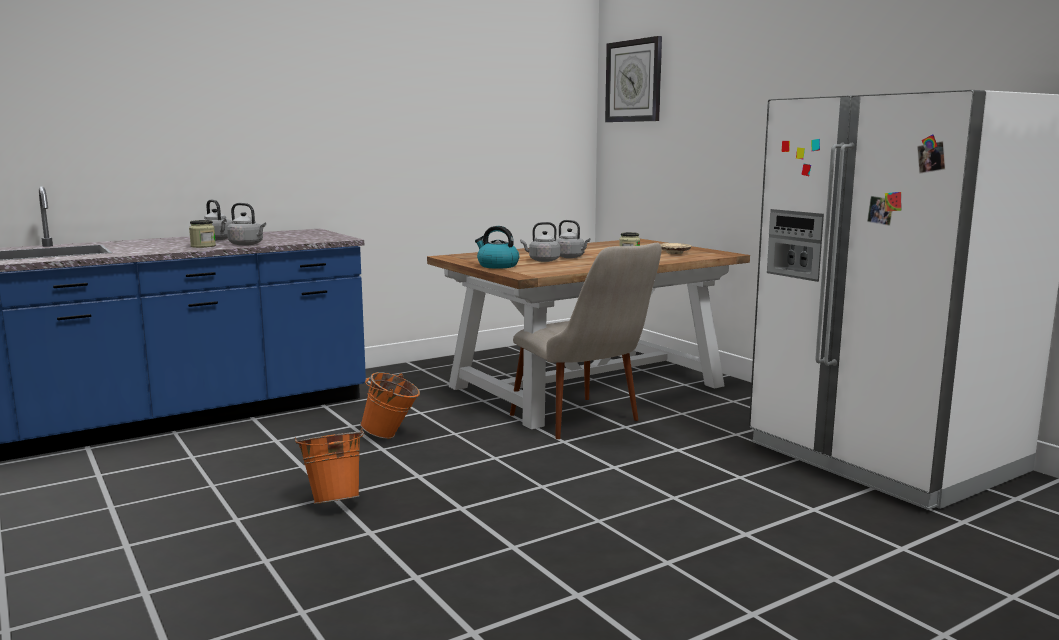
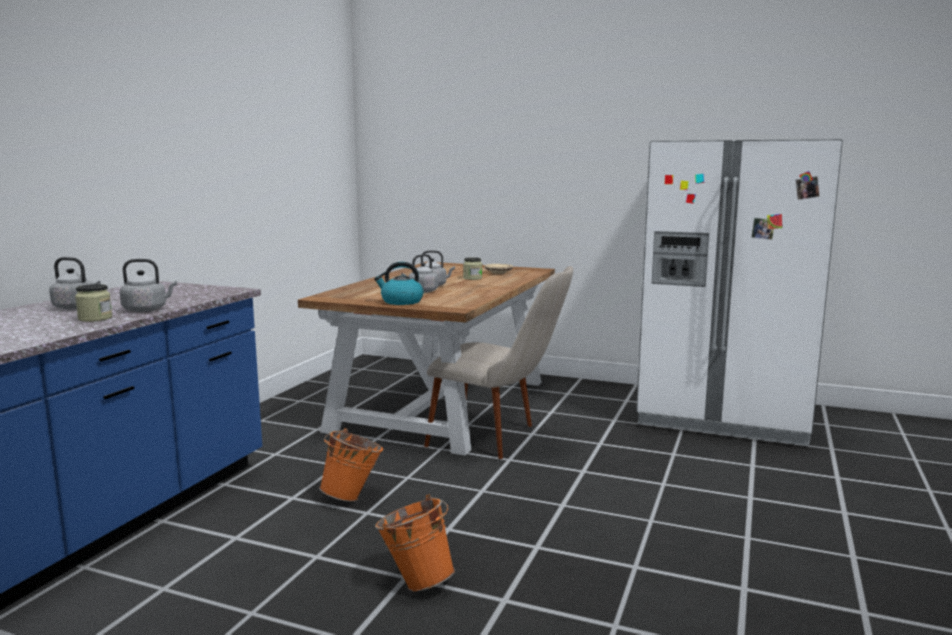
camera: 35 degrees left, 0 degrees up
wall clock [605,36,662,122] -> none

